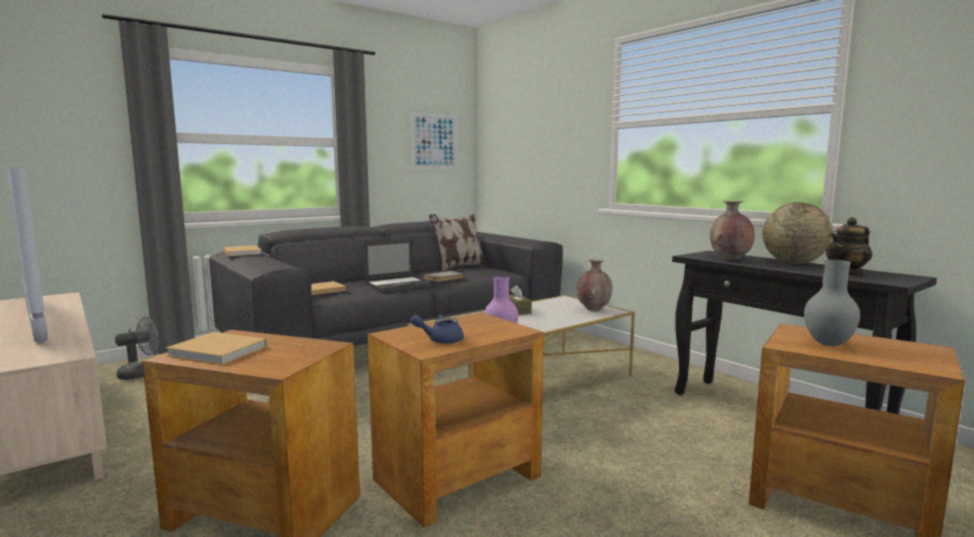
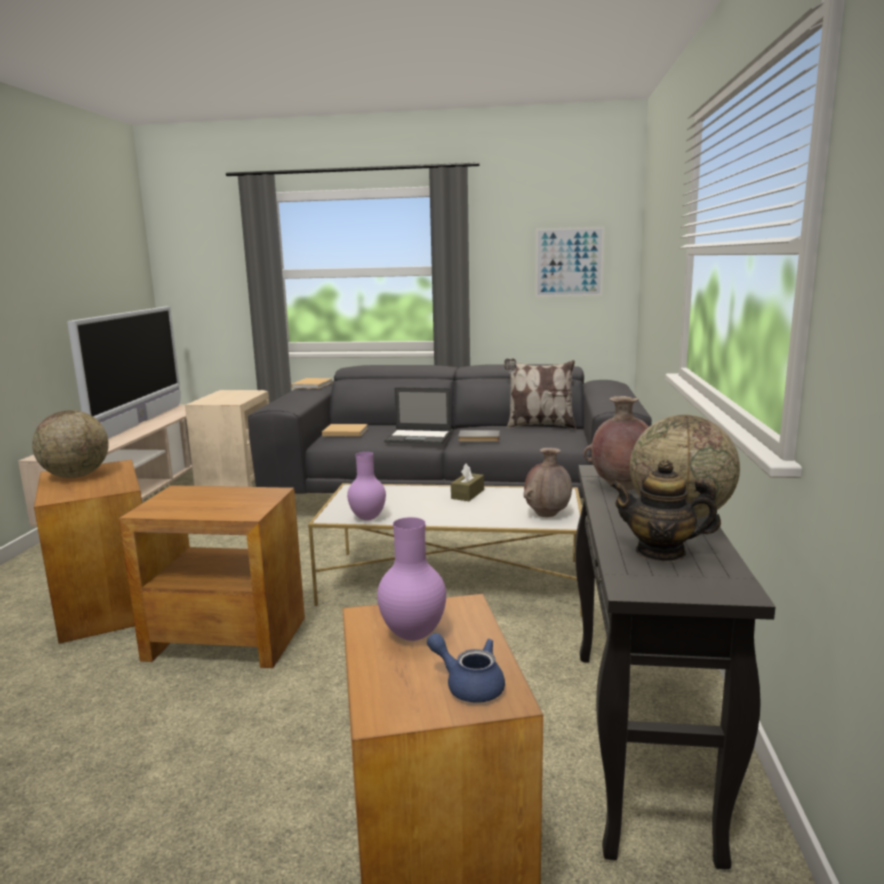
camera: 45 degrees right, 5 degrees up
grey fan [115,317,159,380] -> beige side table [185,390,269,487]
beige book [166,332,267,365] -> globe [32,410,109,478]
blue teapot [411,315,464,344] -> blue teapot moved to [427,633,505,703]
grey vase [804,260,860,346] -> purple vase [377,517,446,641]

